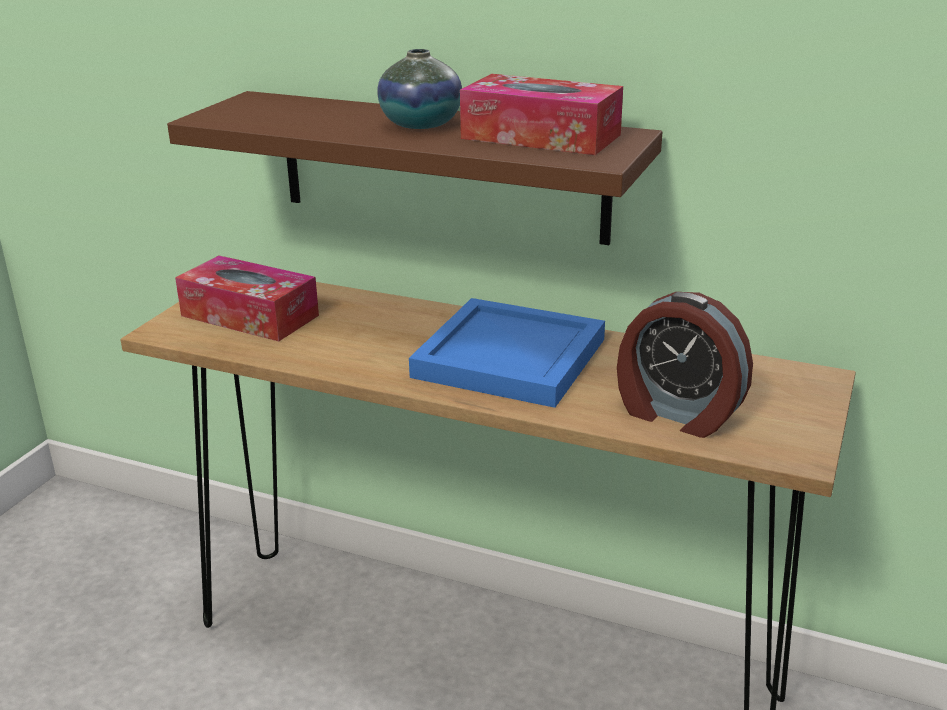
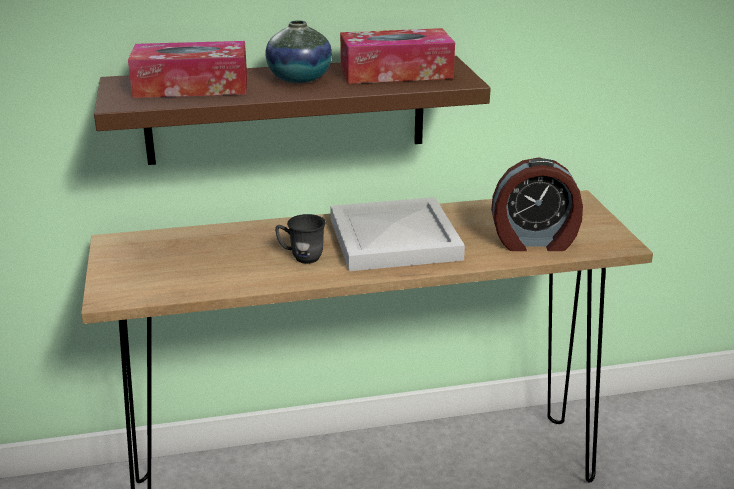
camera: 35 degrees left, 0 degrees up
tissue box [175,255,319,341] -> tissue box moved to [128,41,247,98]
blue tray [409,298,605,408] -> white tray [330,197,465,271]
none -> grey mug [275,214,326,264]

